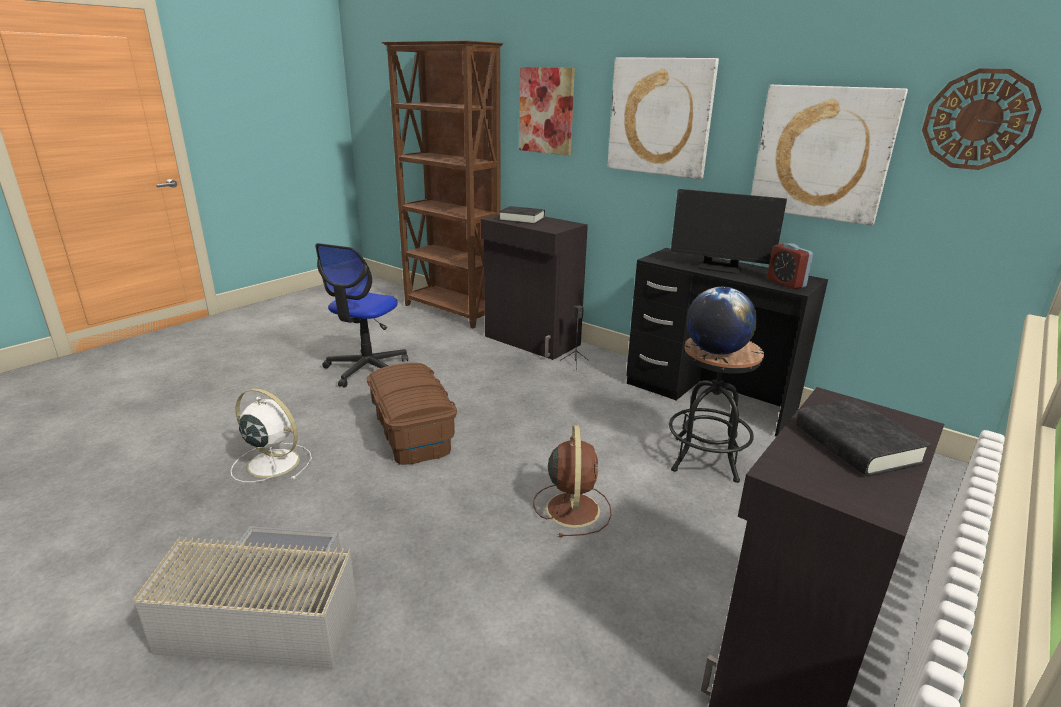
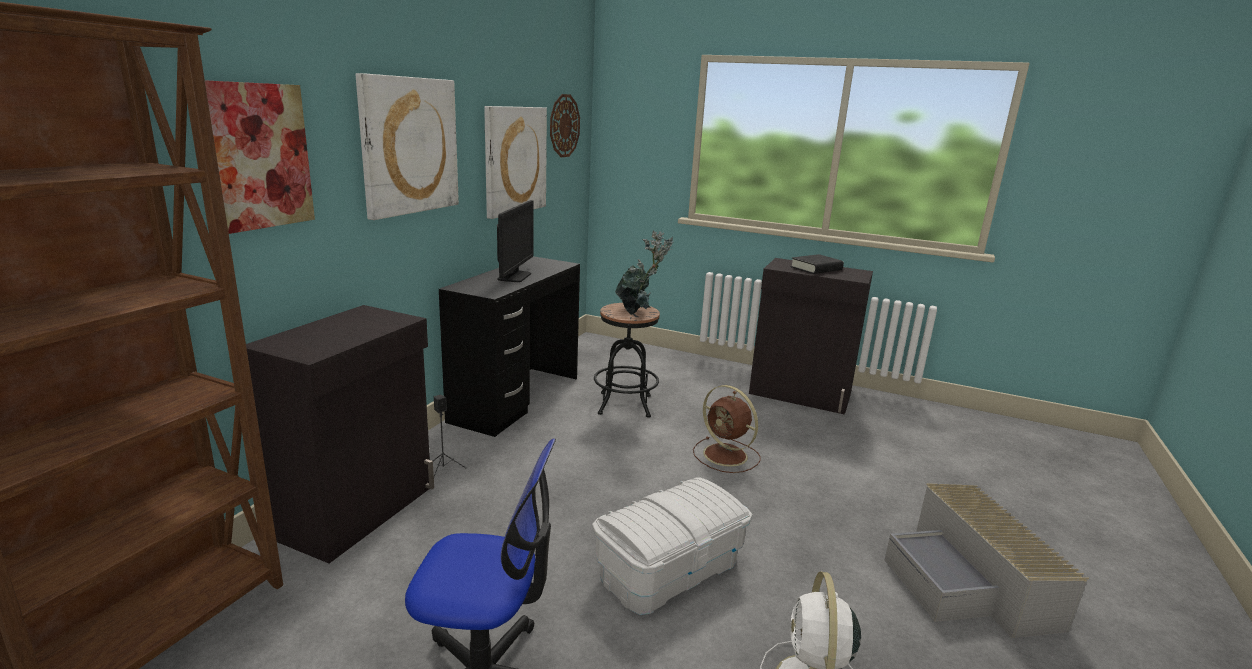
camera: 105 degrees left, 5 degrees down
brown storage box [367,363,457,465] -> white storage box [592,477,753,615]
black book [499,206,545,224] -> none
brown fan [533,425,612,537] -> brown fan turned 120 degrees counterclockwise [693,385,761,473]
globe [686,287,757,354] -> potted plant [615,231,673,315]
alarm clock [767,243,813,289] -> none

